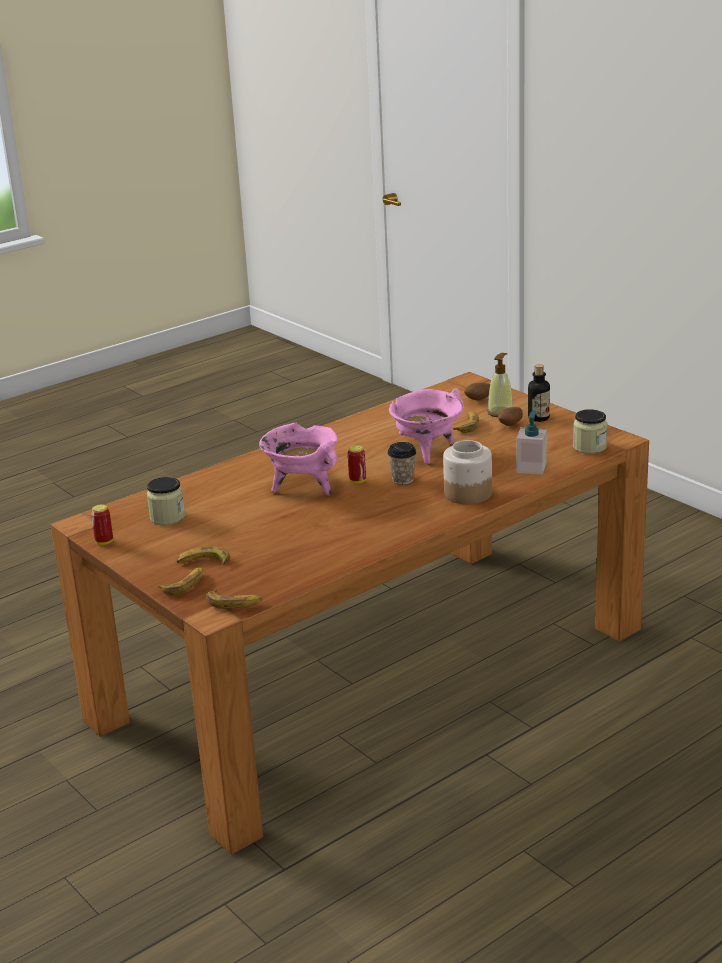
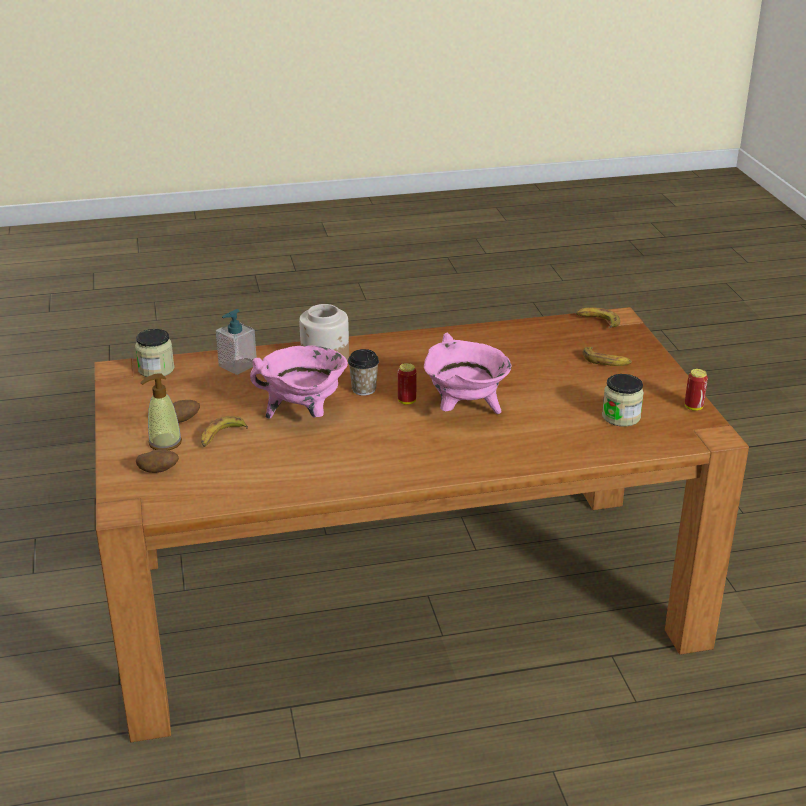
camera: 155 degrees left, 5 degrees up
banana [158,568,203,595] -> none
bottle [528,364,550,422] -> none

